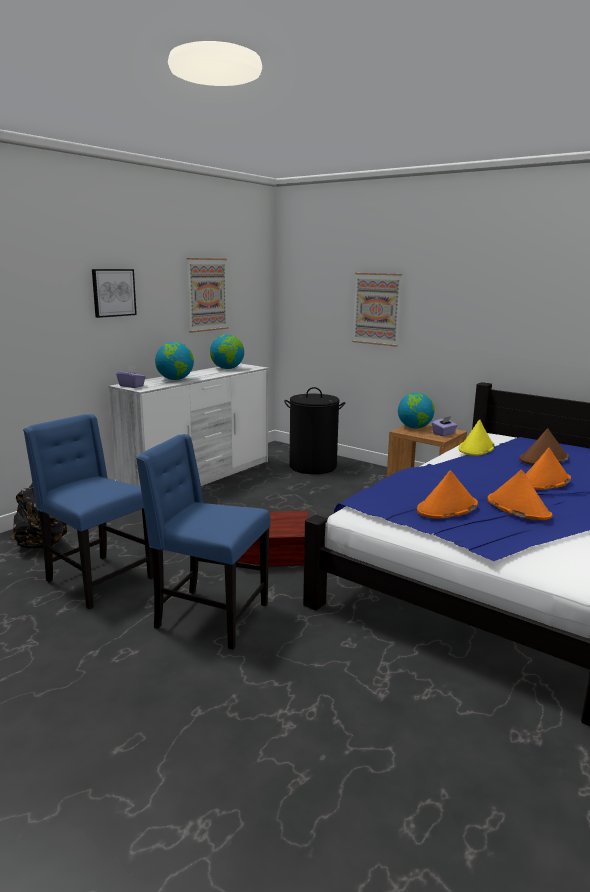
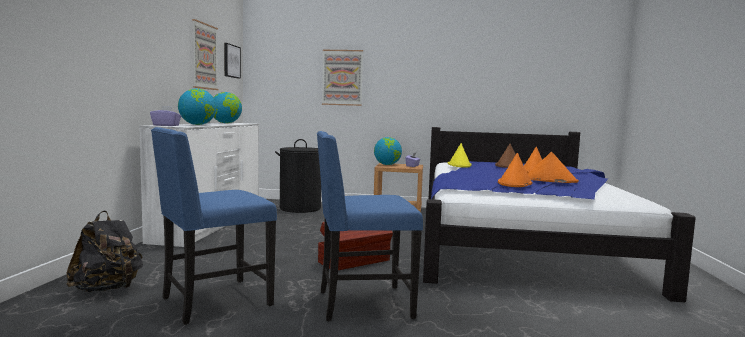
camera: 30 degrees left, 10 degrees down
blue chair [23,414,153,609] -> blue chair turned 45 degrees counterclockwise [151,127,277,325]
picture [92,269,137,318] -> picture moved to [224,43,241,79]

